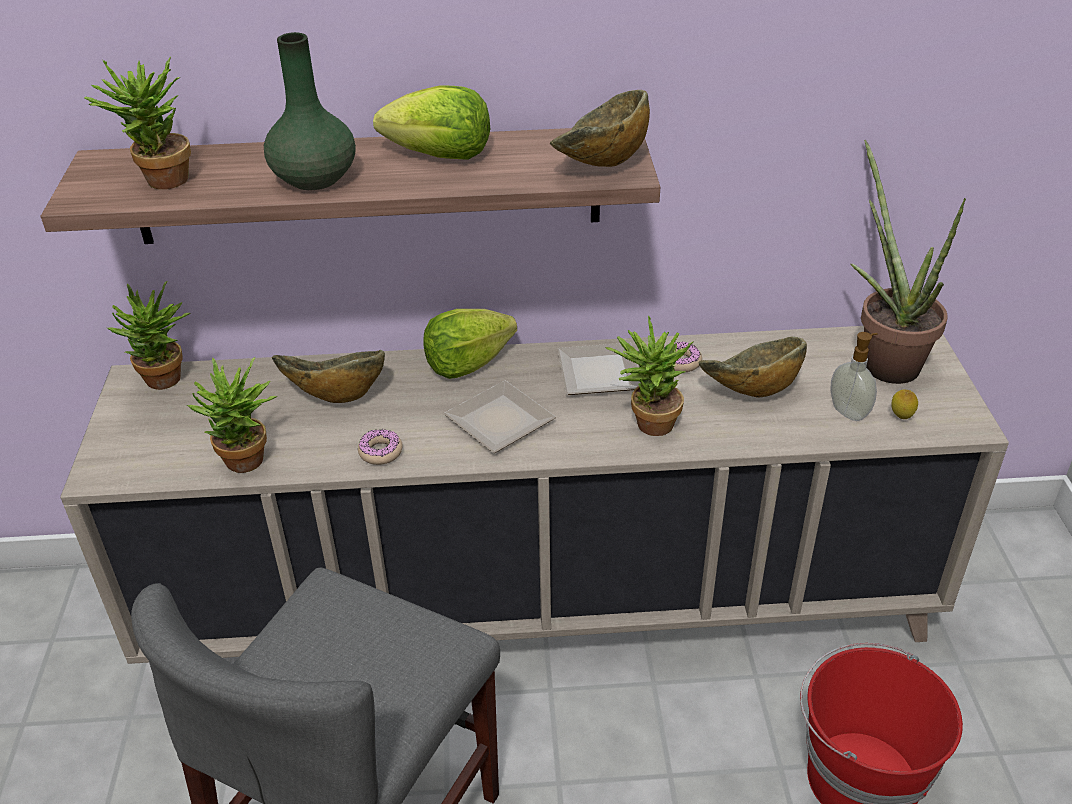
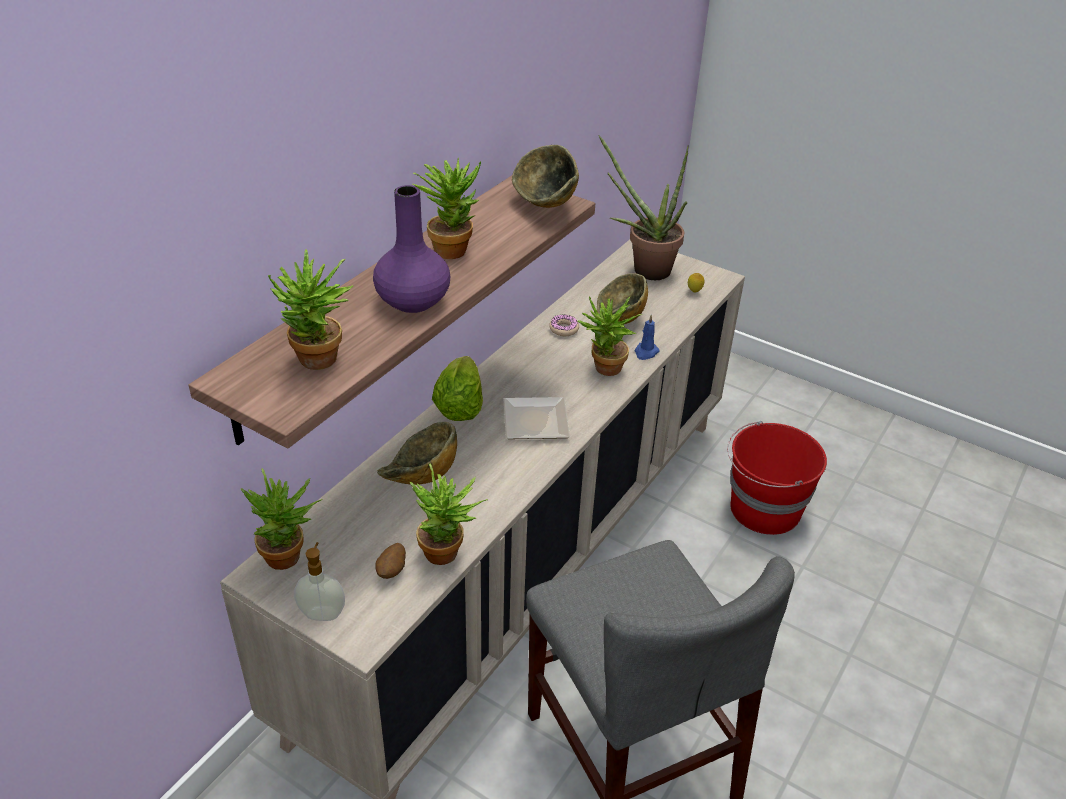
camera: 55 degrees left, 0 degrees up
green vase [264,32,356,190] -> purple vase [373,185,450,313]
donut [358,429,403,465] -> none
lettuce [373,85,490,160] -> potted plant [413,158,481,259]
plate [558,343,641,395] -> none
soap dispenser [830,332,878,421] -> soap dispenser moved to [294,542,345,621]
none -> potato [375,543,406,579]
none -> blue candle [635,315,659,360]

